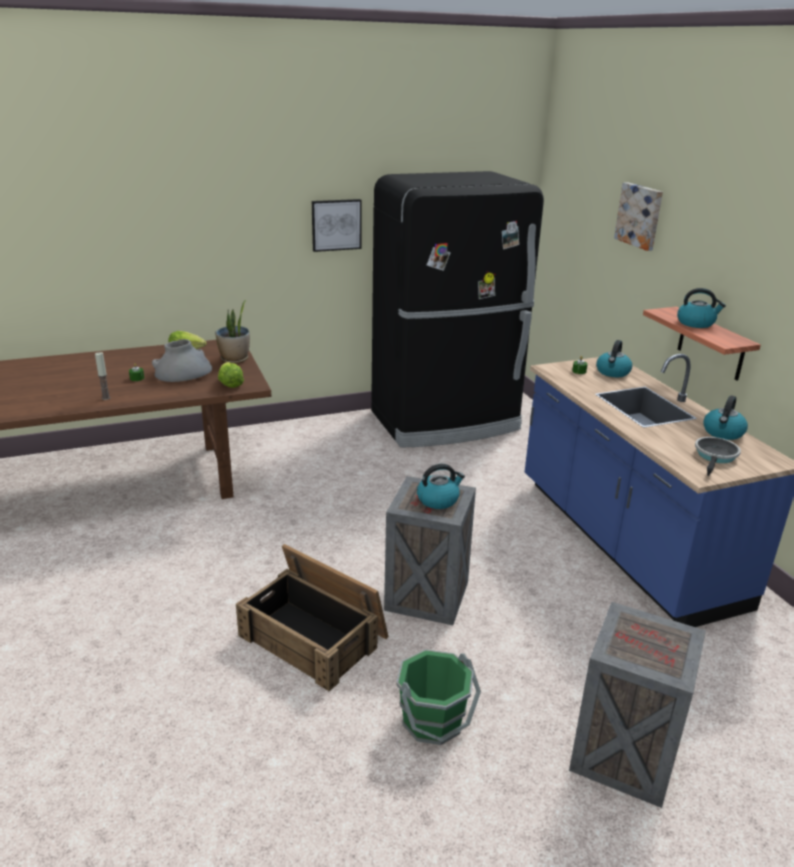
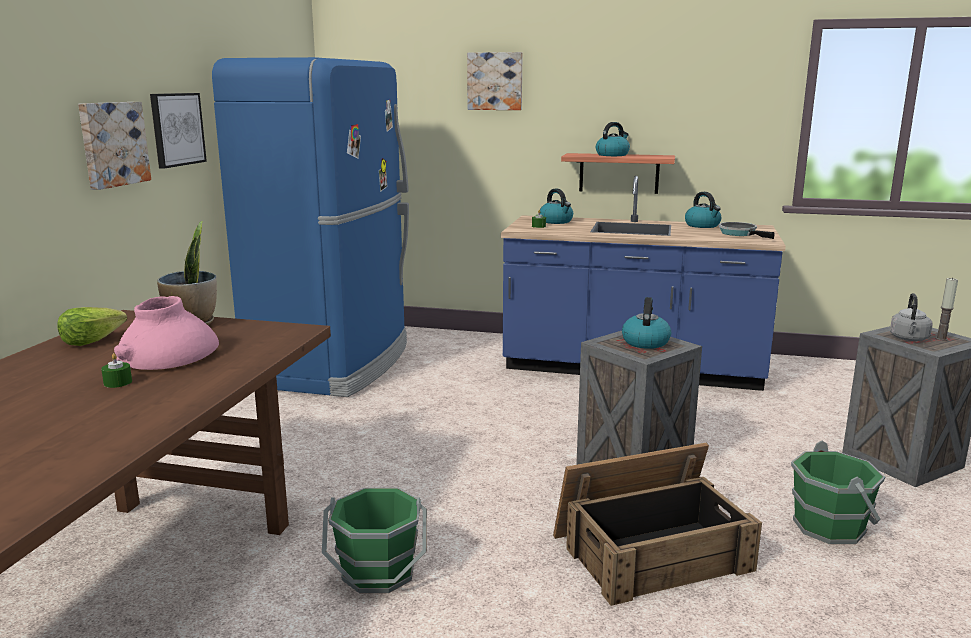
camera: 55 degrees left, 10 degrees down
candle [95,352,111,400] -> candle moved to [935,277,958,341]
grey vase [152,339,212,382] -> pink vase [114,296,219,370]
lettuce [218,362,244,388] -> none
black fridge [371,171,544,448] -> blue fridge [212,57,409,397]
none -> picture [78,102,151,190]
none -> green bucket [322,488,427,593]
none -> grey kettle [890,293,932,341]

